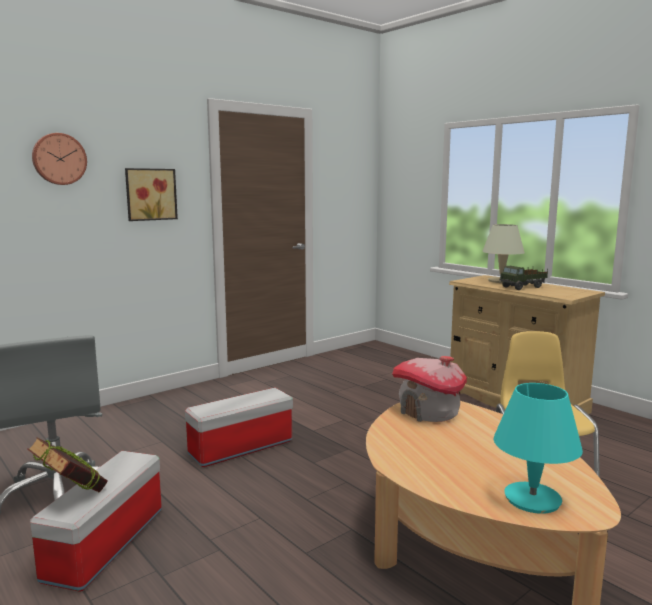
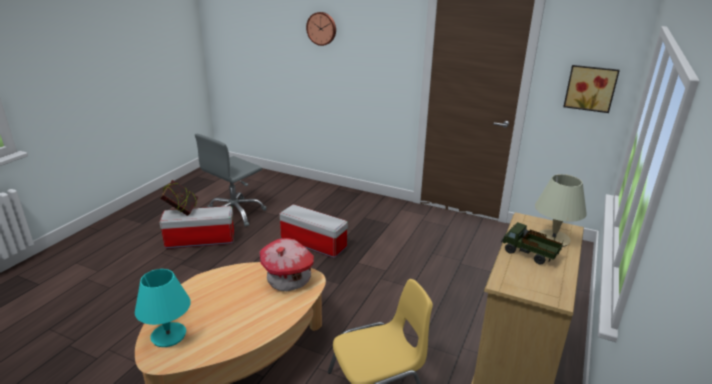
camera: 65 degrees right, 15 degrees up
picture [125,168,178,221] -> picture moved to [563,65,620,113]

